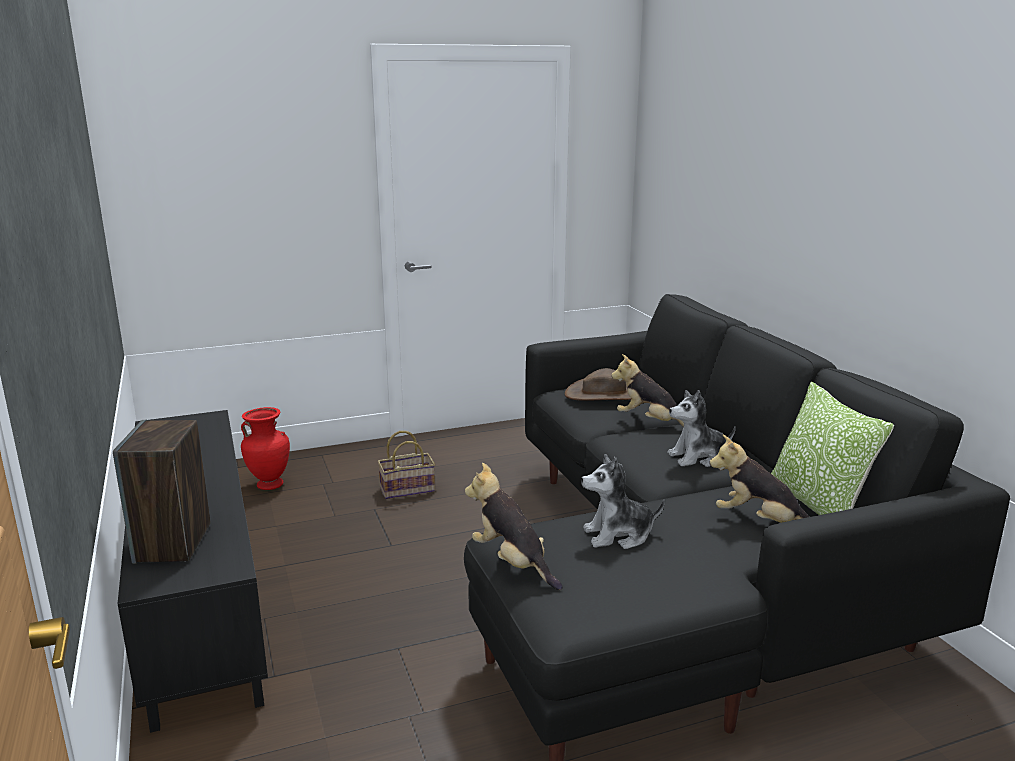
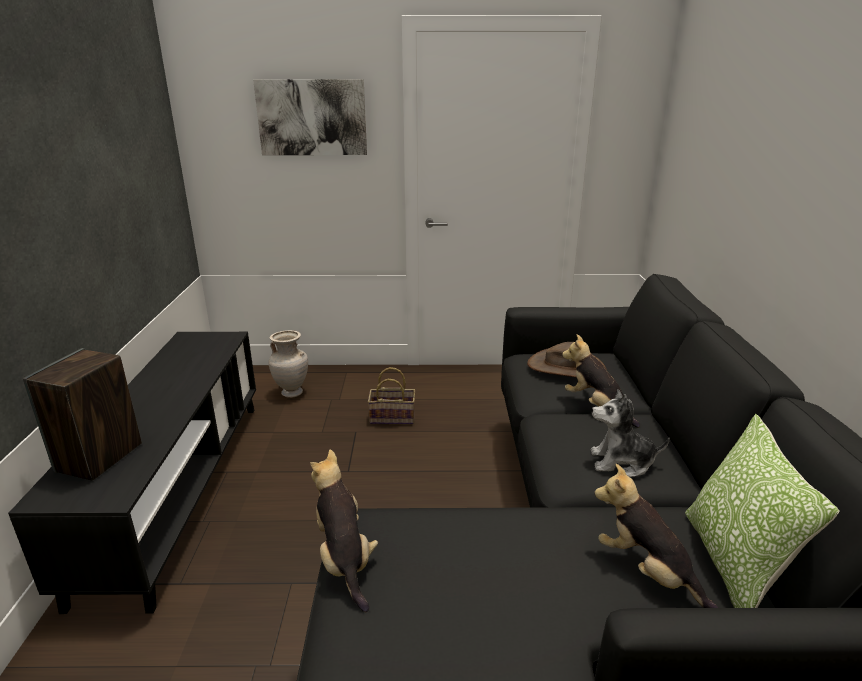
camera: 20 degrees right, 5 degrees up
red vase [241,407,290,490] -> beige vase [268,330,308,398]
plush toy [581,454,665,549] -> none
none -> picture [253,79,367,155]

